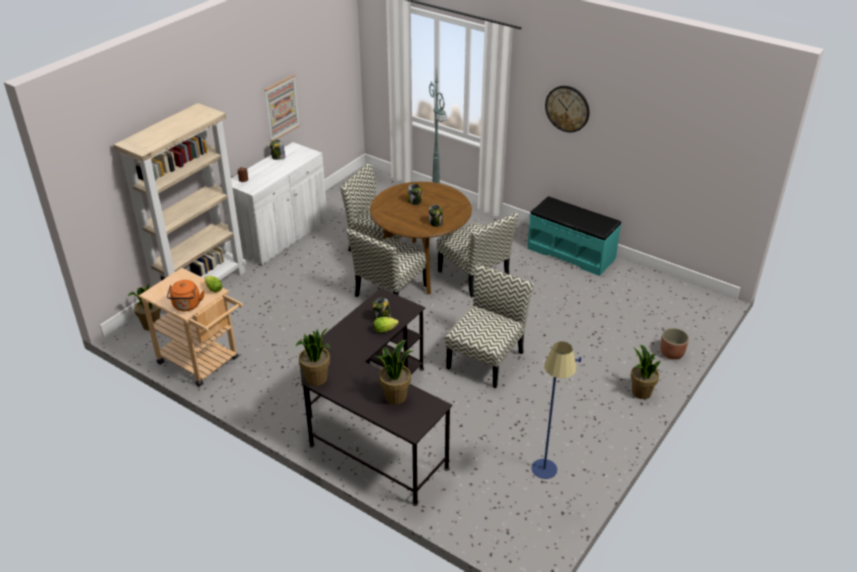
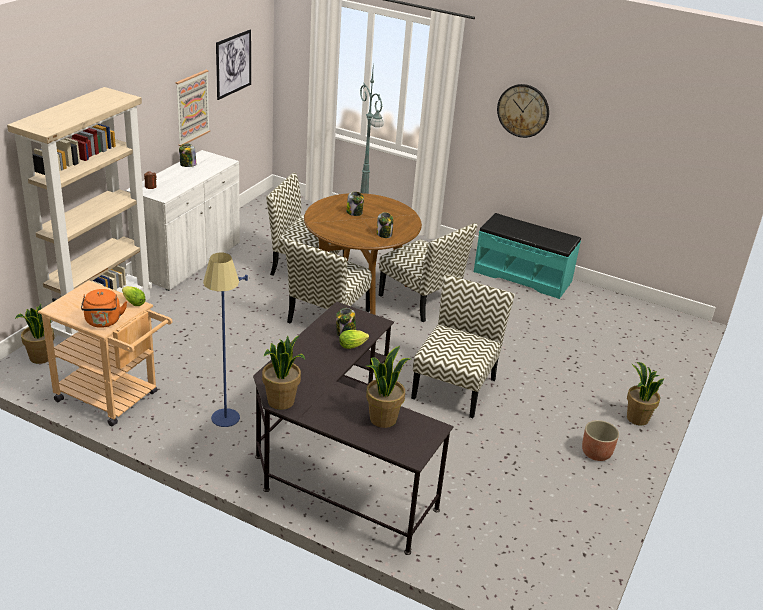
camera: 10 degrees left, 5 degrees down
blue floor lamp [532,342,581,479] -> blue floor lamp moved to [203,253,248,427]
planter [660,328,689,360] -> planter moved to [582,420,619,461]
none -> picture [216,29,251,100]

